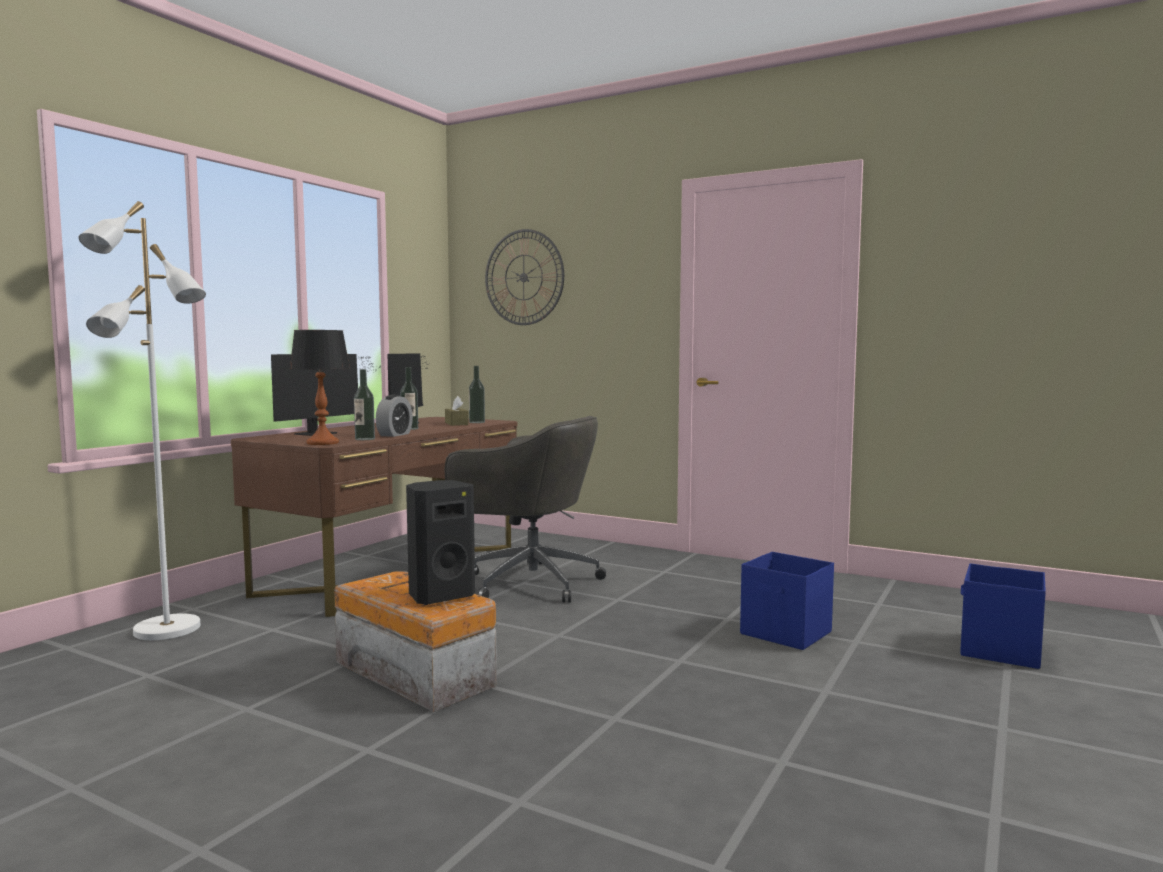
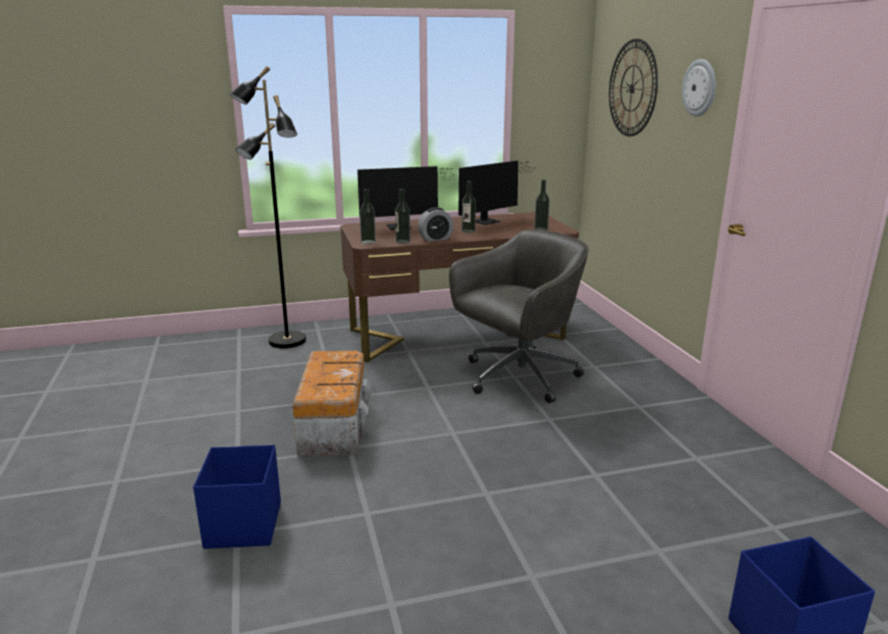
camera: 45 degrees right, 15 degrees up
white floor lamp [79,201,206,640] -> black floor lamp [230,66,306,348]
table lamp [289,330,350,445] -> bottle [360,189,376,244]
black speaker [406,480,475,605] -> none
brown tissue box [445,396,469,426] -> none
grey office chair [445,416,606,603] -> grey office chair turned 105 degrees counterclockwise [449,230,589,403]
blue storage box [740,552,834,650] -> blue storage box moved to [193,445,281,549]
none -> wall clock [682,59,716,117]

